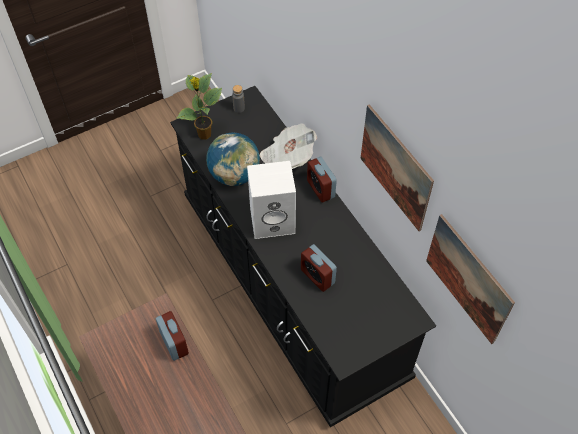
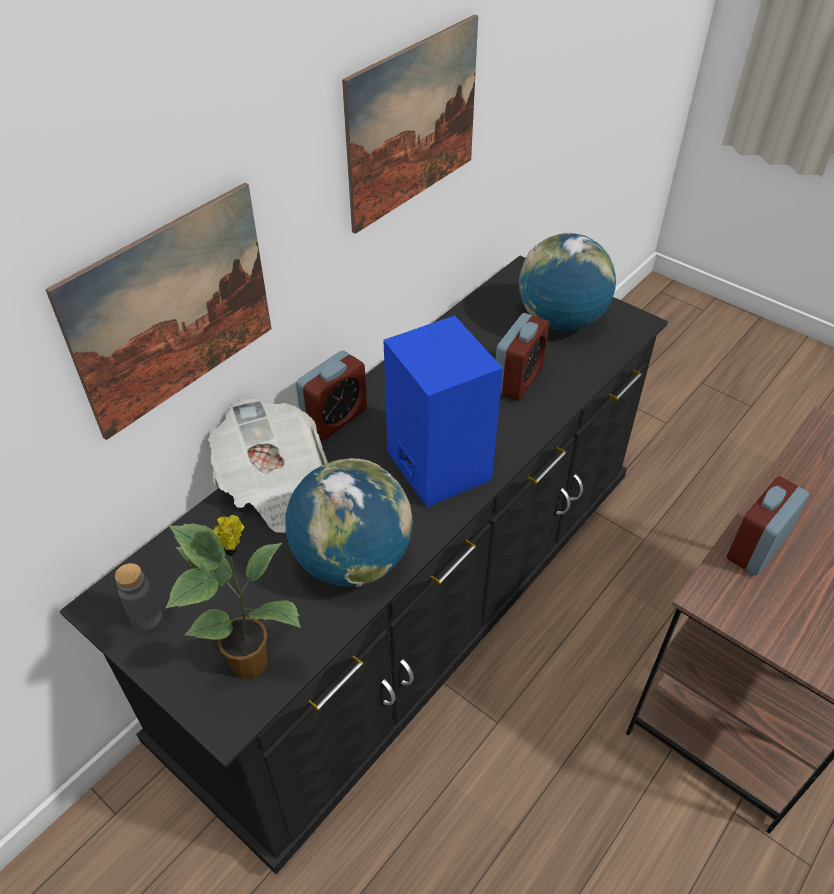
camera: 110 degrees left, 10 degrees down
white speaker [247,161,296,239] -> blue speaker [383,315,503,507]
picture [426,214,515,344] -> picture moved to [45,183,271,440]
none -> globe [519,233,616,331]

